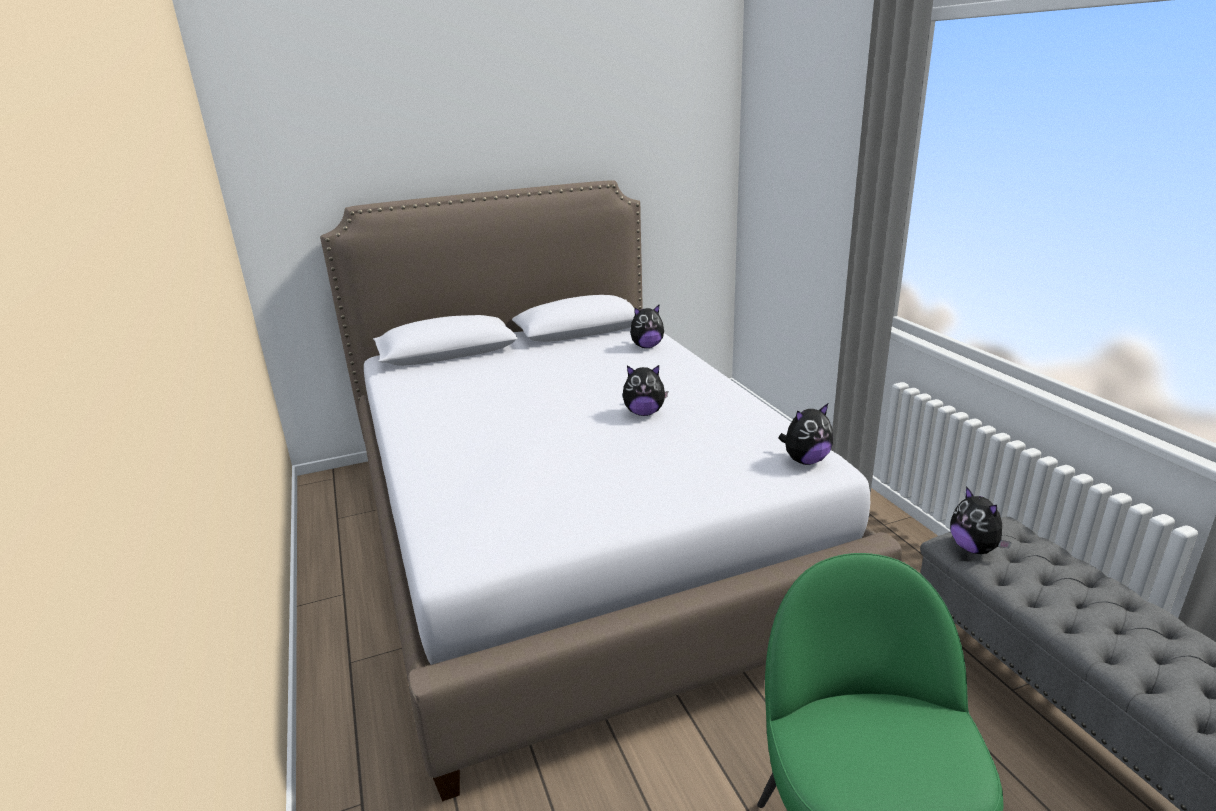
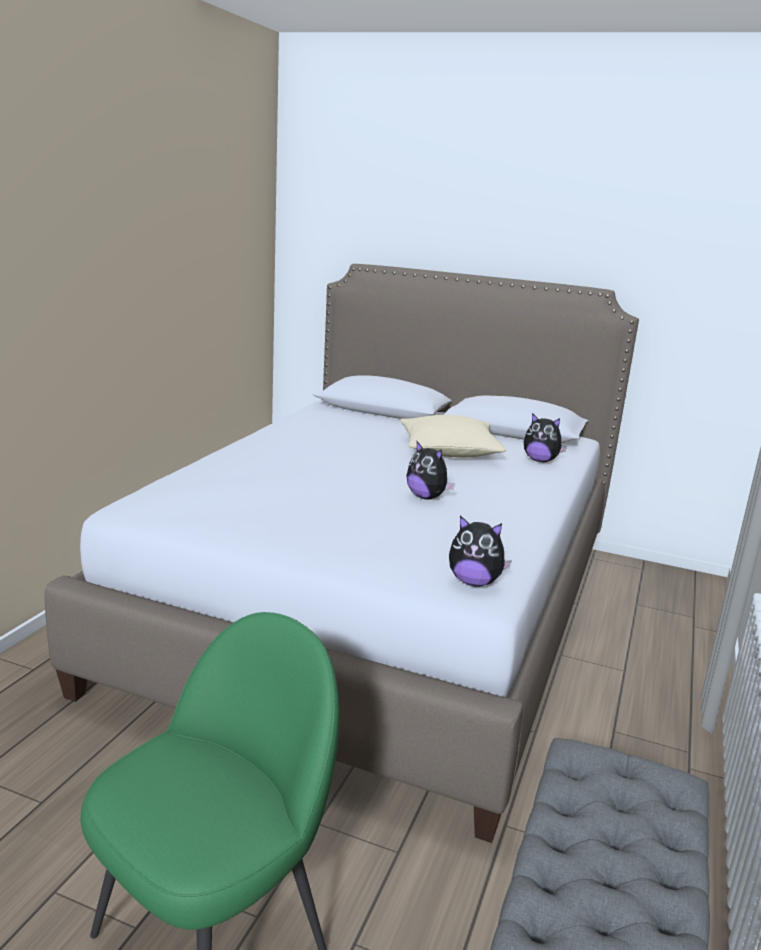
camera: 40 degrees right, 5 degrees down
plush toy [950,486,1012,554] -> none
none -> beige pillow [401,415,506,457]

